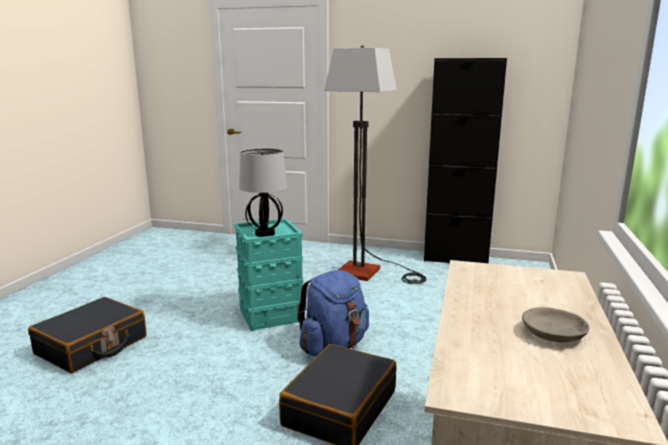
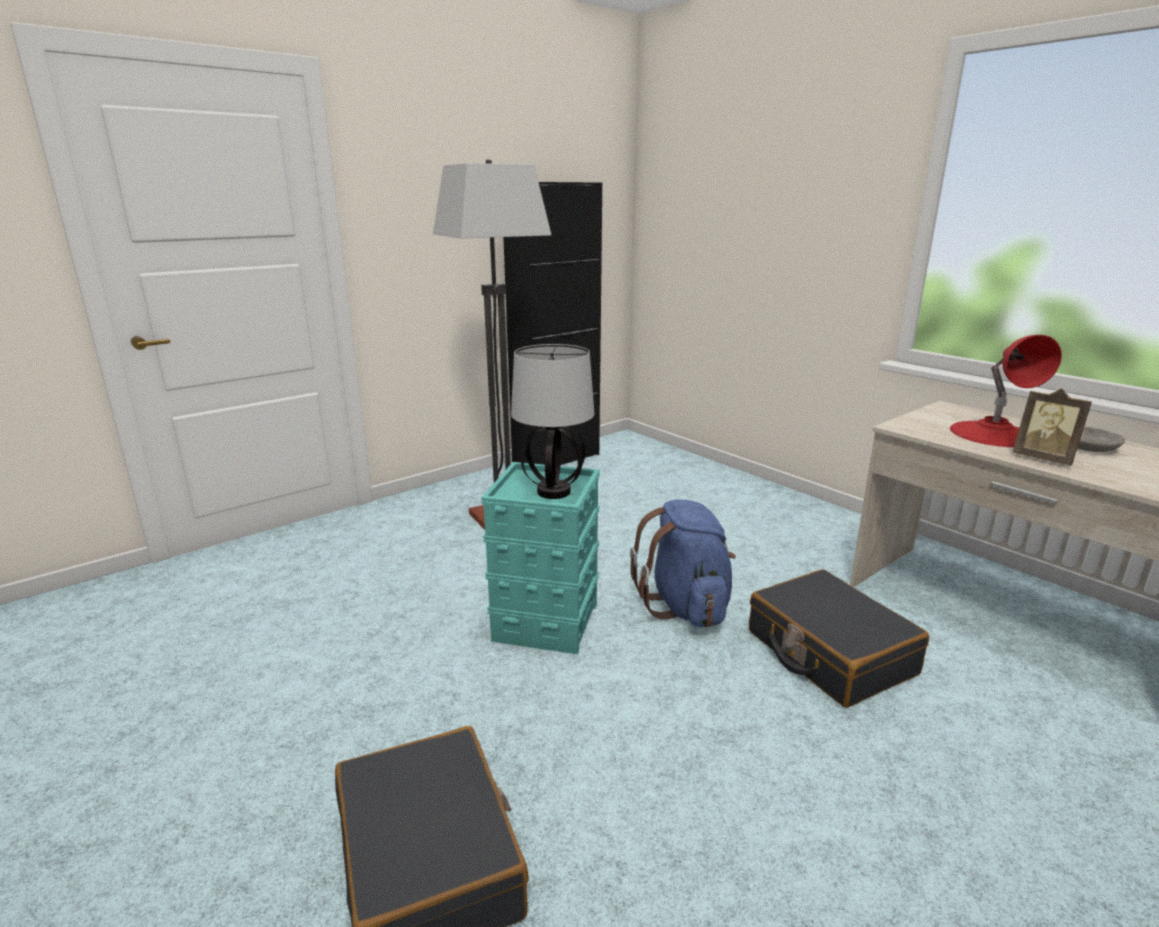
camera: 55 degrees left, 5 degrees up
none -> red table lamp [950,335,1062,447]
none -> picture frame [1013,389,1092,466]

